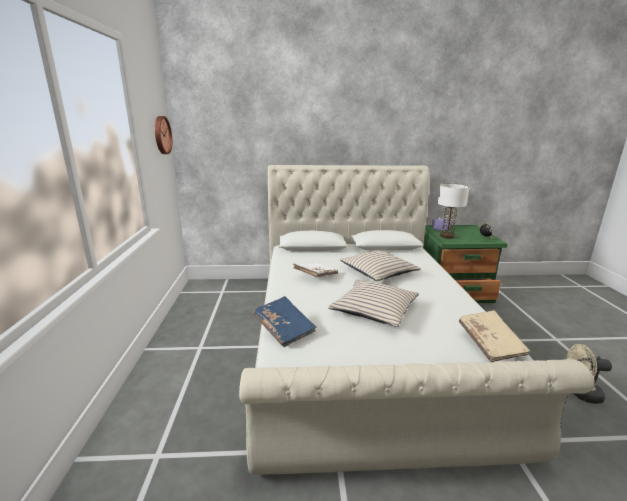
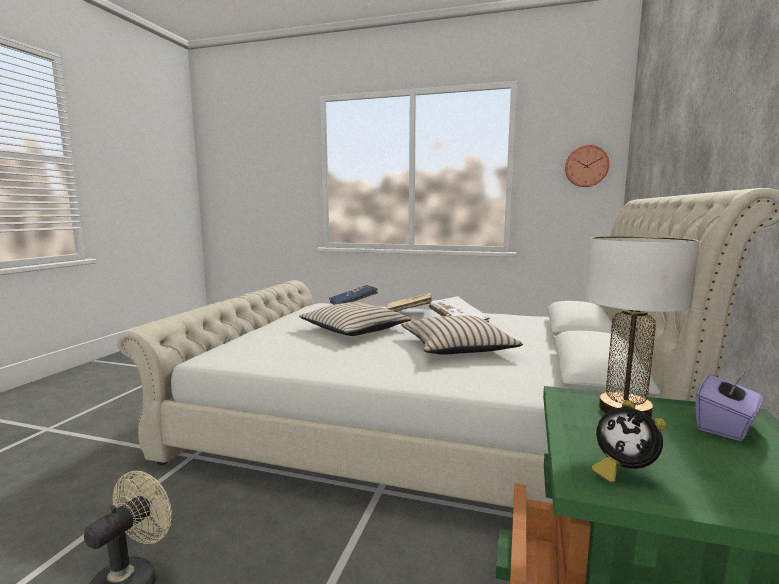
camera: 110 degrees right, 10 degrees down
beige book [459,310,530,362] -> beige book moved to [386,293,432,312]

